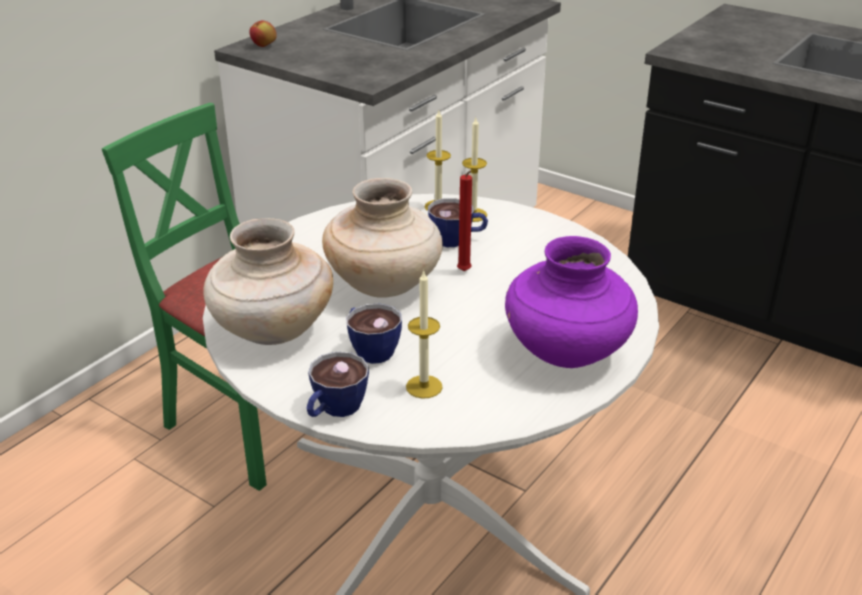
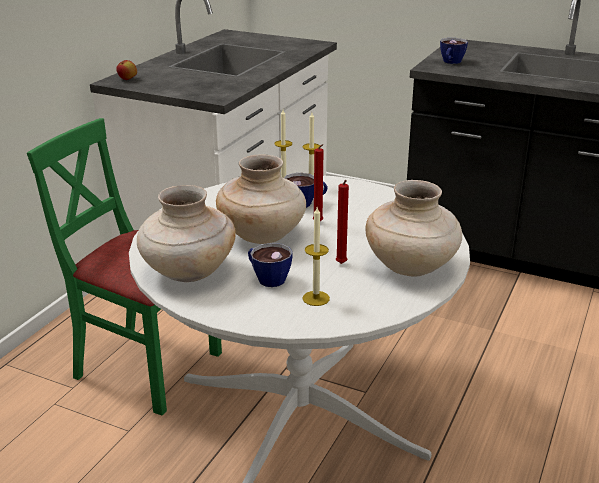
camera: 10 degrees left, 5 degrees down
cup [306,352,369,417] -> cup moved to [440,38,468,64]
purple vase [505,236,638,368] -> beige vase [365,180,462,276]
none -> red candle [336,180,349,264]

